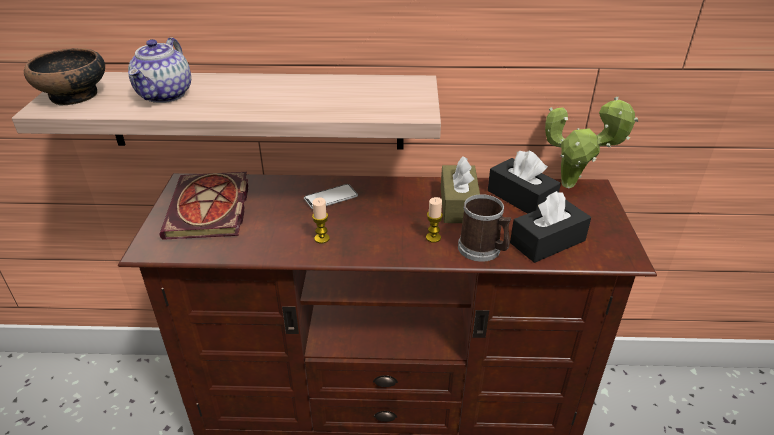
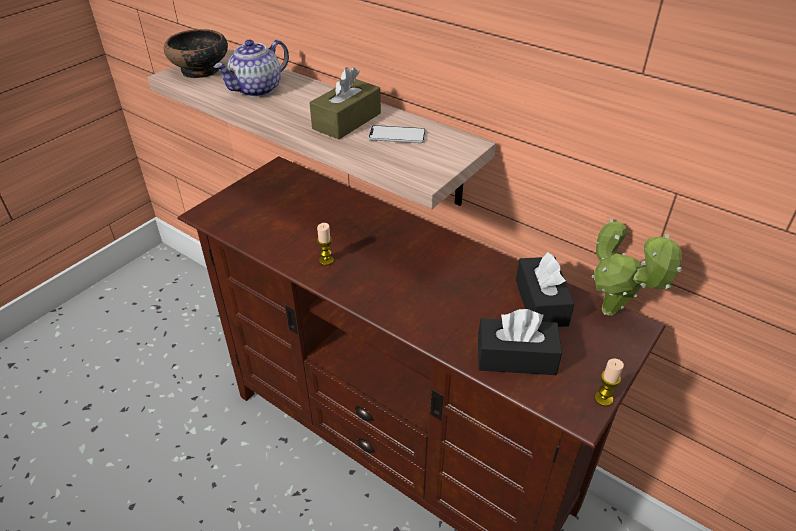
camera: 35 degrees right, 5 degrees up
book [159,172,248,240] -> none
phone [304,184,358,209] -> phone moved to [368,125,426,143]
candle [426,197,443,243] -> candle moved to [594,359,624,407]
brown tissue box [441,156,480,223] -> brown tissue box moved to [309,67,381,140]
mug [458,194,511,262] -> none

